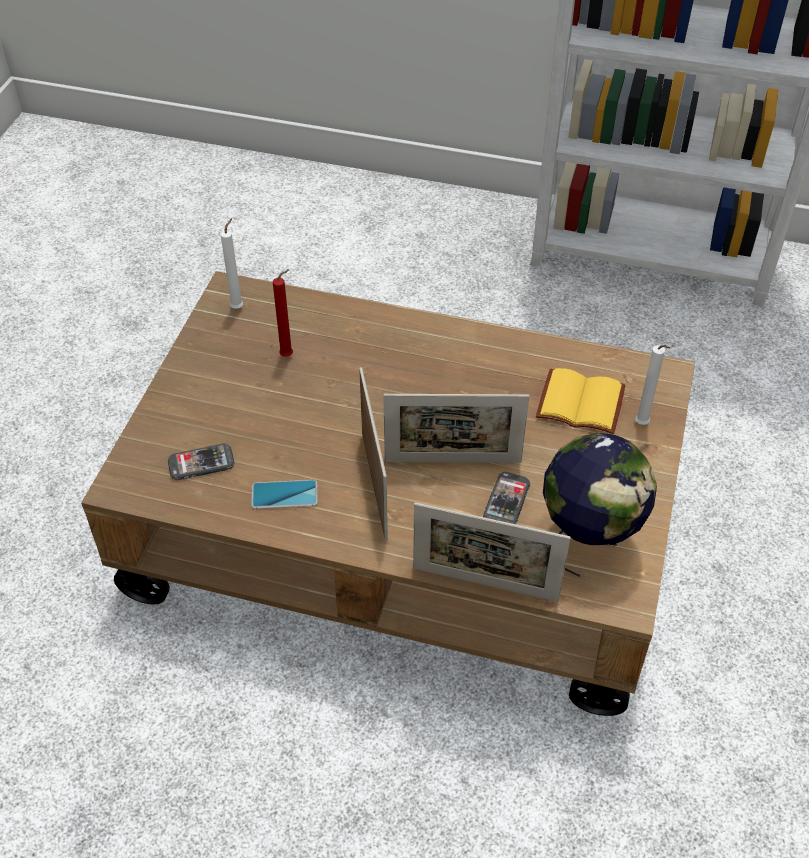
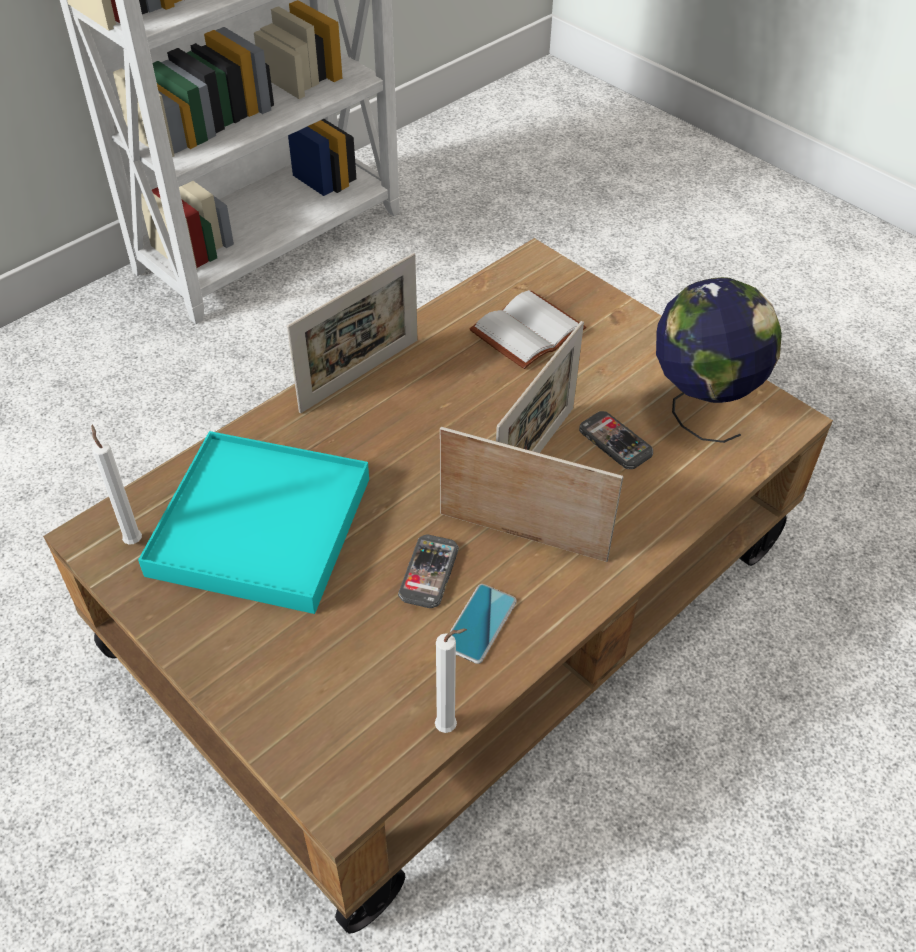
camera: 60 degrees left, 0 degrees up
phone [168,443,235,480] -> phone moved to [398,534,459,608]
red candle [273,269,293,357] -> turquoise tray [138,431,369,614]
picture frame [413,502,571,602] -> picture frame moved to [287,253,418,413]
yellow book [536,368,625,434] -> white book [469,290,586,369]
white candle [635,345,670,425] -> white candle moved to [435,629,467,733]

